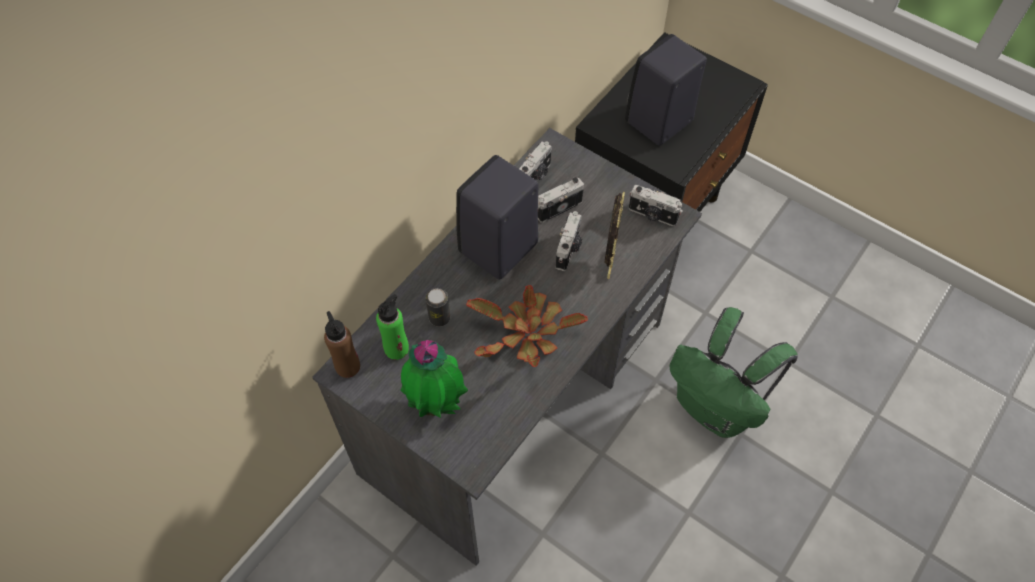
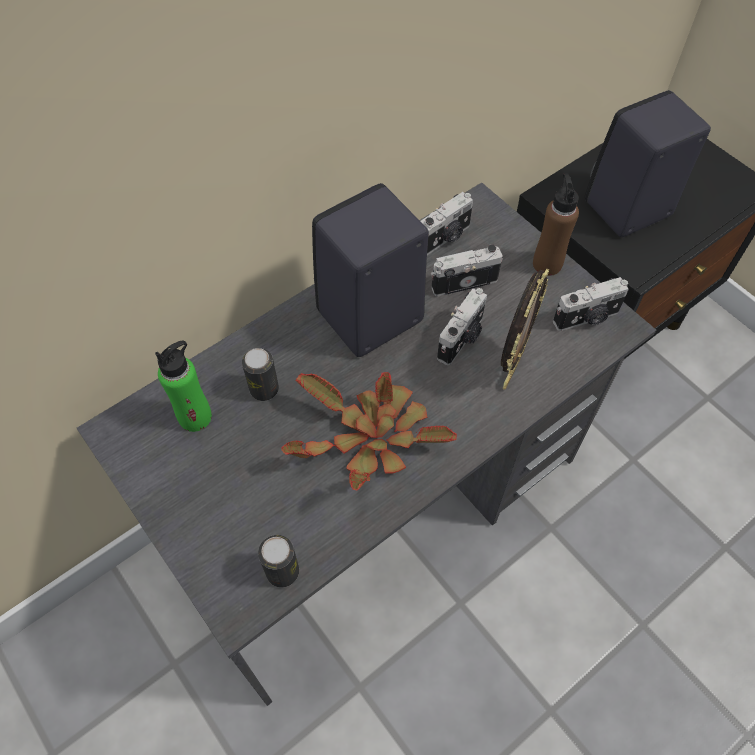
camera: 15 degrees right, 0 degrees up
brown bottle [324,311,360,378] -> brown bottle moved to [533,173,579,276]
potted plant [401,340,468,418] -> none
camera [629,185,683,226] -> camera turned 60 degrees counterclockwise [553,277,629,331]
green backpack [669,307,798,438] -> none
none -> can [258,535,299,588]

